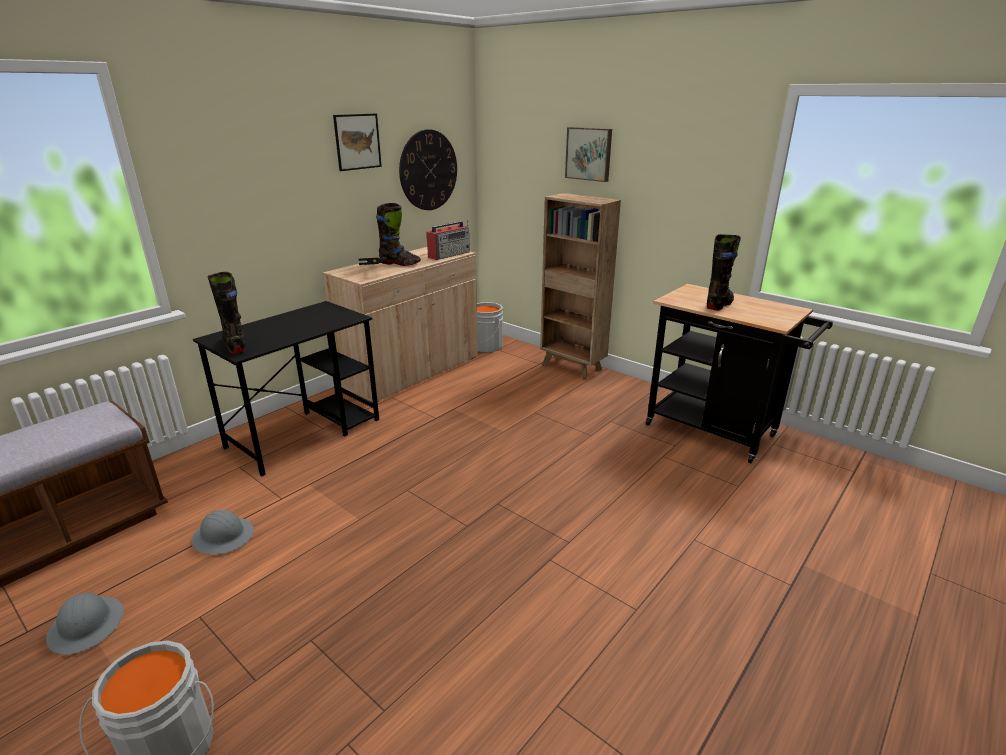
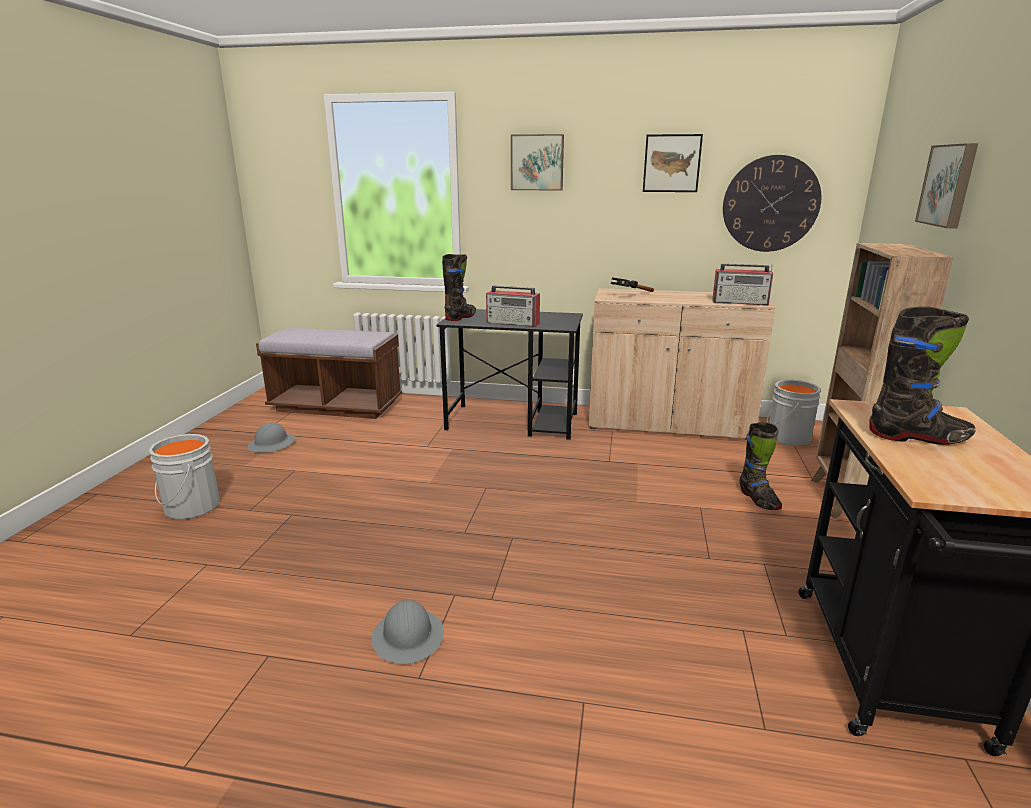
camera: 60 degrees right, 5 degrees down
grey hard hat [191,510,254,554] -> grey hard hat moved to [372,600,444,664]
black boot [376,203,421,266] -> black boot moved to [739,422,782,510]
none -> radio [486,286,540,327]
none -> picture [511,134,564,191]

